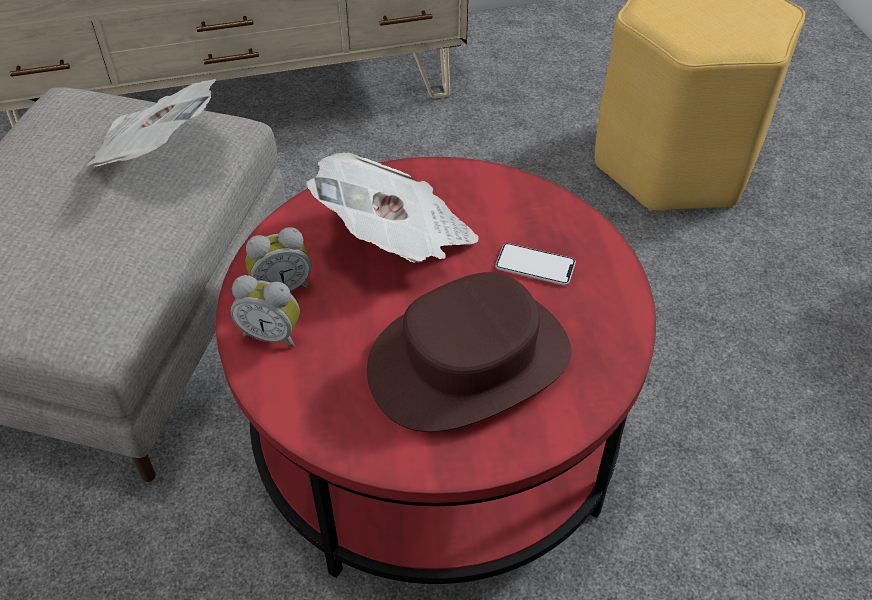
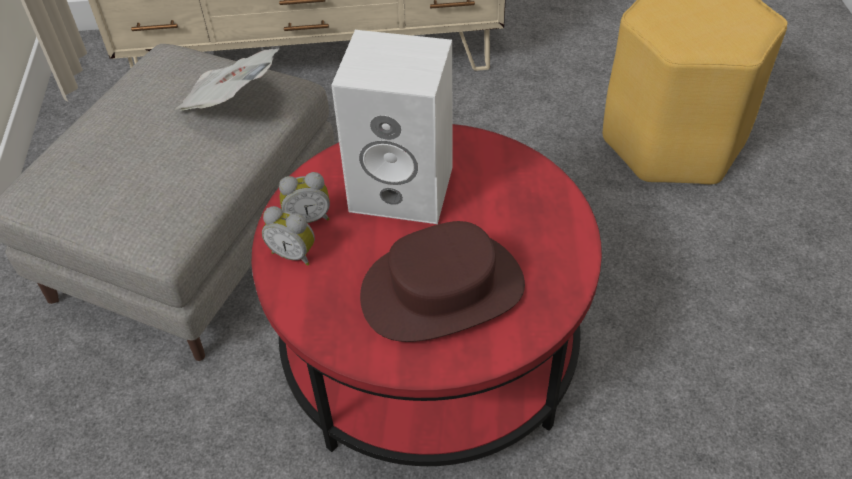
camera: 10 degrees right, 0 degrees up
newspaper [306,152,478,263] -> white speaker [331,30,453,224]
phone [495,243,576,285] -> none

